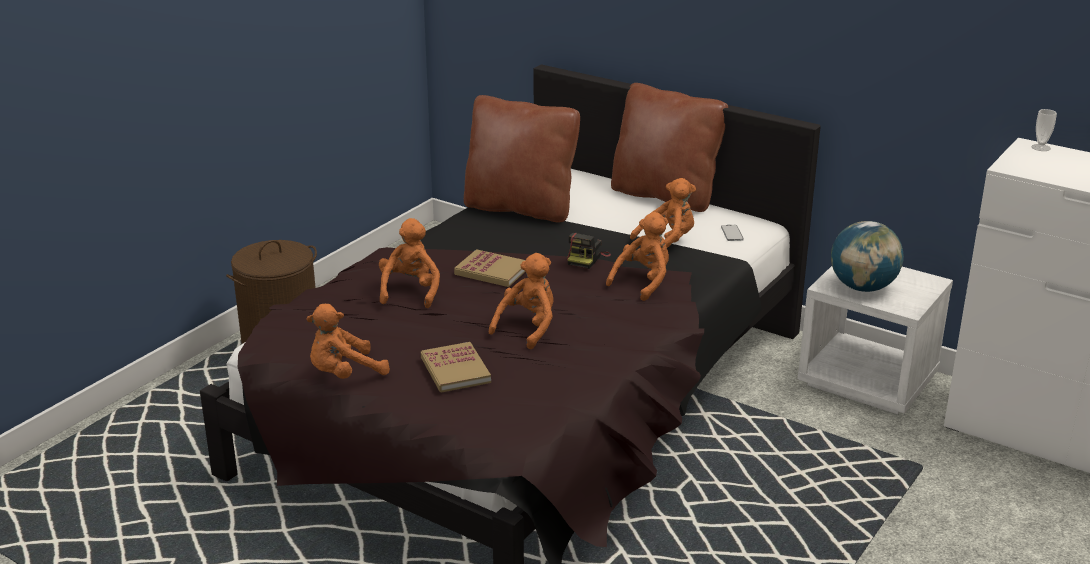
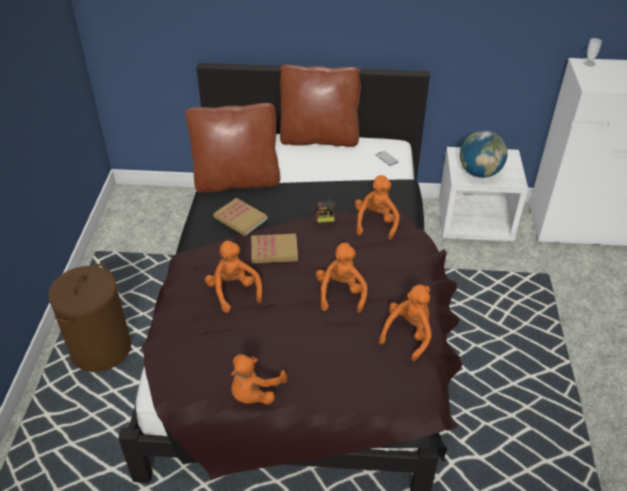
camera: 30 degrees left, 15 degrees up
book [421,342,491,392] -> book moved to [213,198,268,236]
orange plush toy [630,178,696,248] -> orange plush toy moved to [379,285,432,361]

